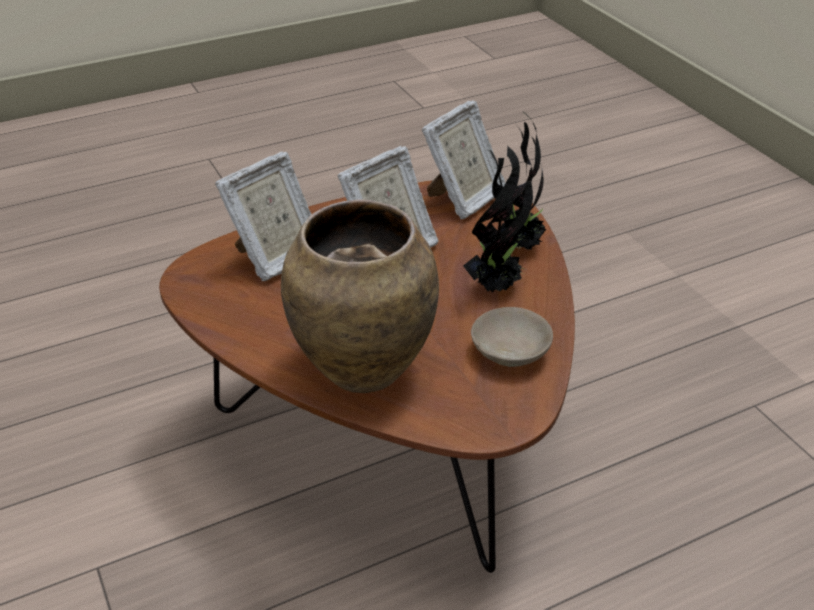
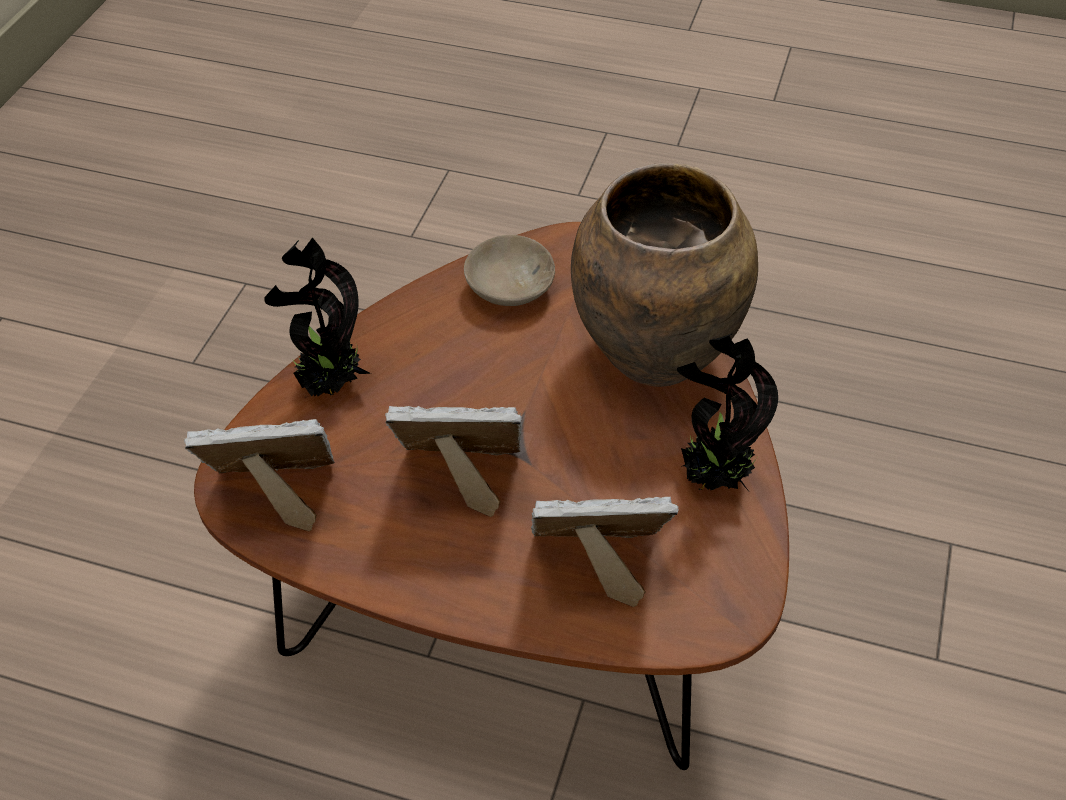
camera: 135 degrees left, 10 degrees up
potted plant [463,146,533,293] -> potted plant moved to [677,334,778,490]

